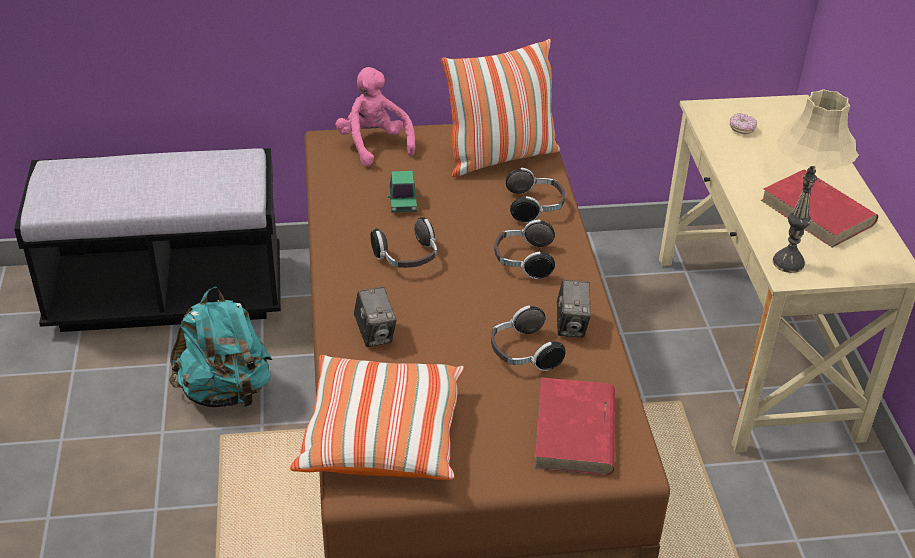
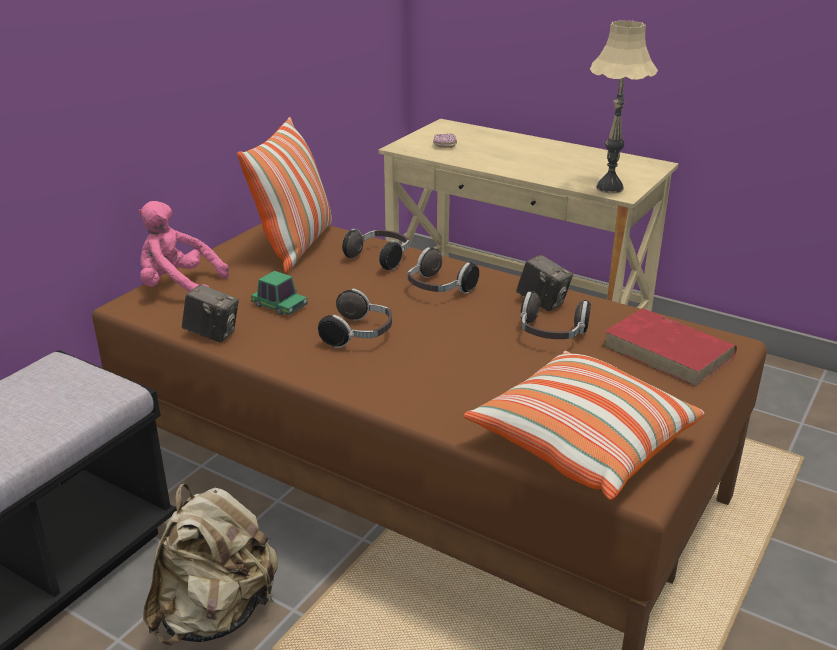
camera: 50 degrees left, 10 degrees down
turquoise backpack [169,287,272,410] -> beige backpack [143,483,278,645]
camera [354,287,397,347] -> camera moved to [182,284,239,342]
red book [761,170,878,248] -> none

